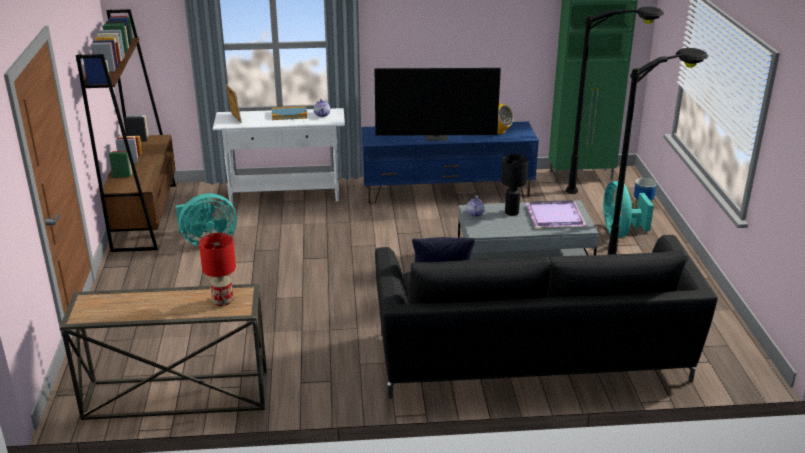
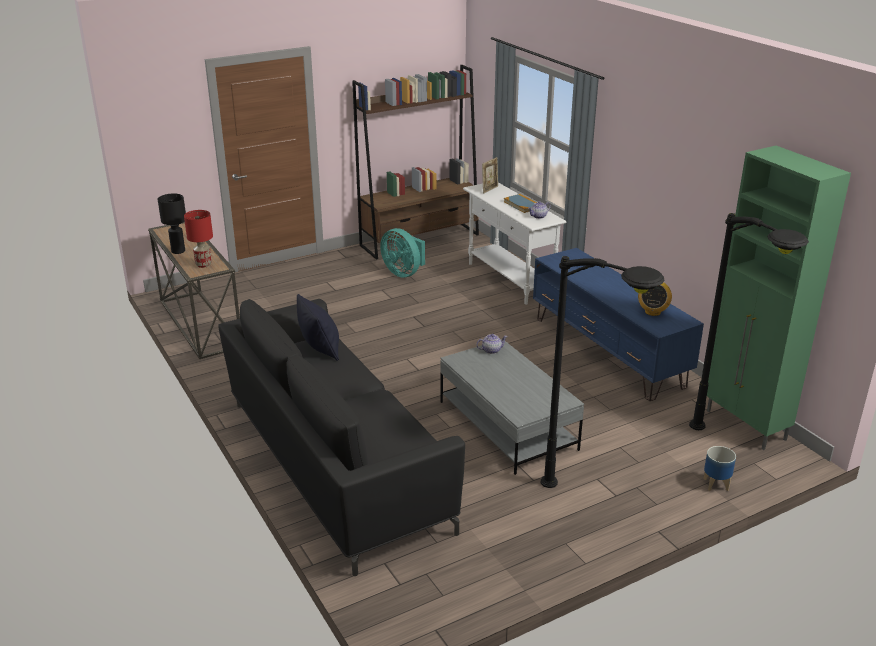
camera: 65 degrees right, 0 degrees up
television [374,68,501,141] -> none
black table lamp [501,154,528,216] -> black table lamp moved to [158,193,186,254]
purple tray [526,200,587,228] -> none
turquoise fan [602,181,654,237] -> none

